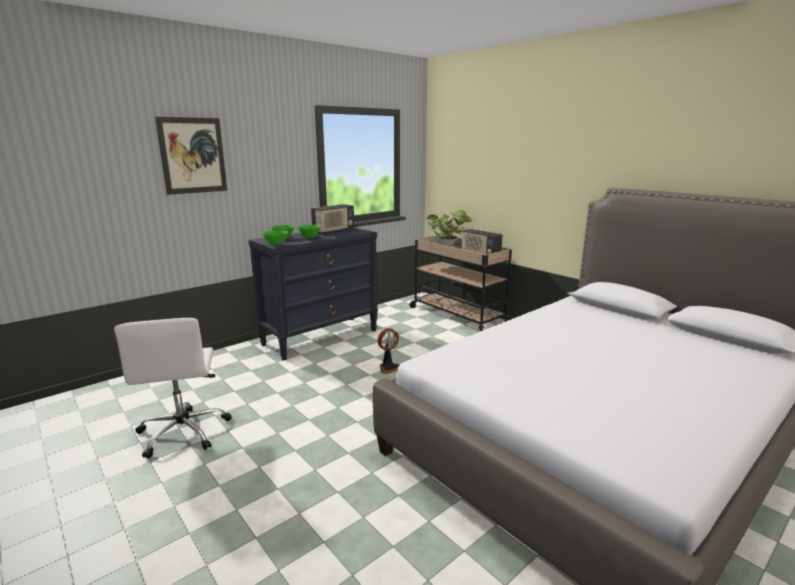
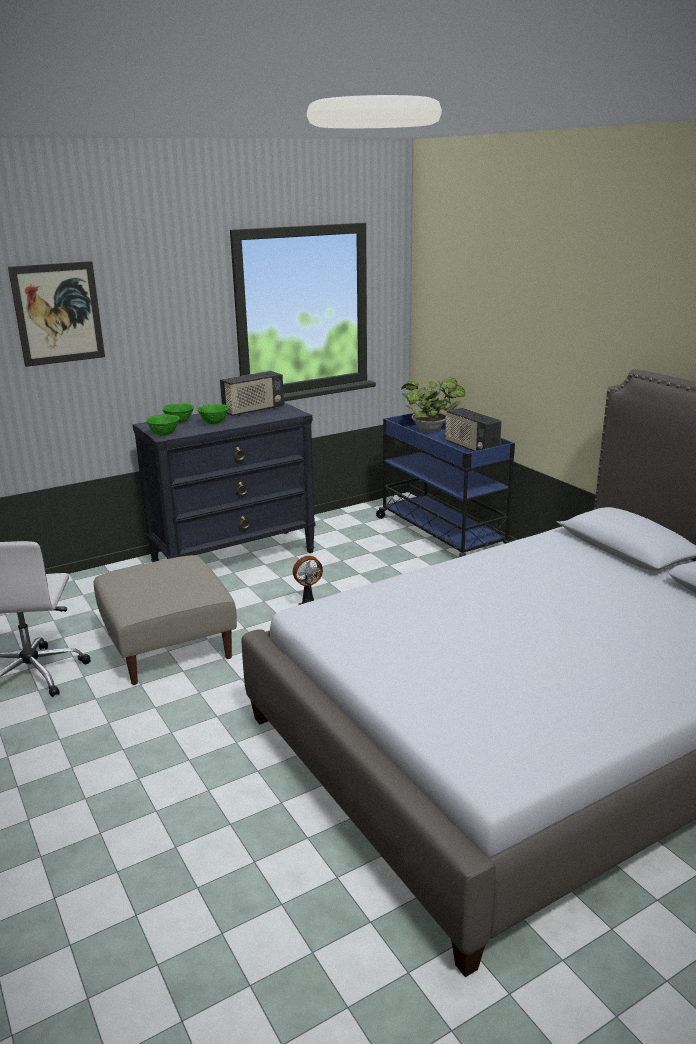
camera: 10 degrees right, 5 degrees up
beige cart [410,235,513,331] -> blue cart [376,411,515,557]
none -> beige ottoman [94,555,237,685]

